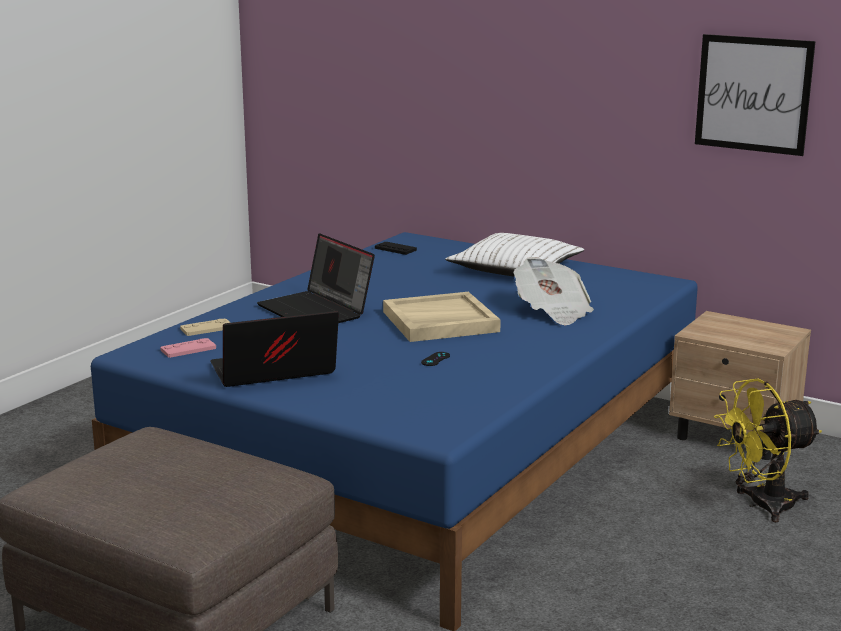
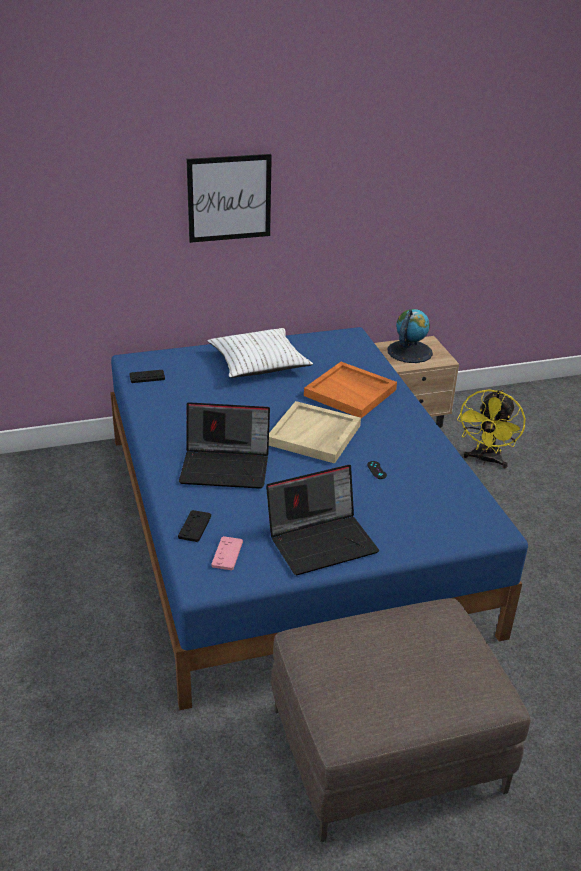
camera: 50 degrees left, 15 degrees up
beige game controller [180,318,231,336] -> black game controller [178,510,211,542]
laptop [210,311,339,387] -> laptop turned 135 degrees counterclockwise [266,465,379,575]
newspaper [513,257,594,326] -> orange tray [304,362,397,418]
picture [695,34,816,156] -> picture moved to [186,154,272,243]
none -> globe [387,309,433,363]

